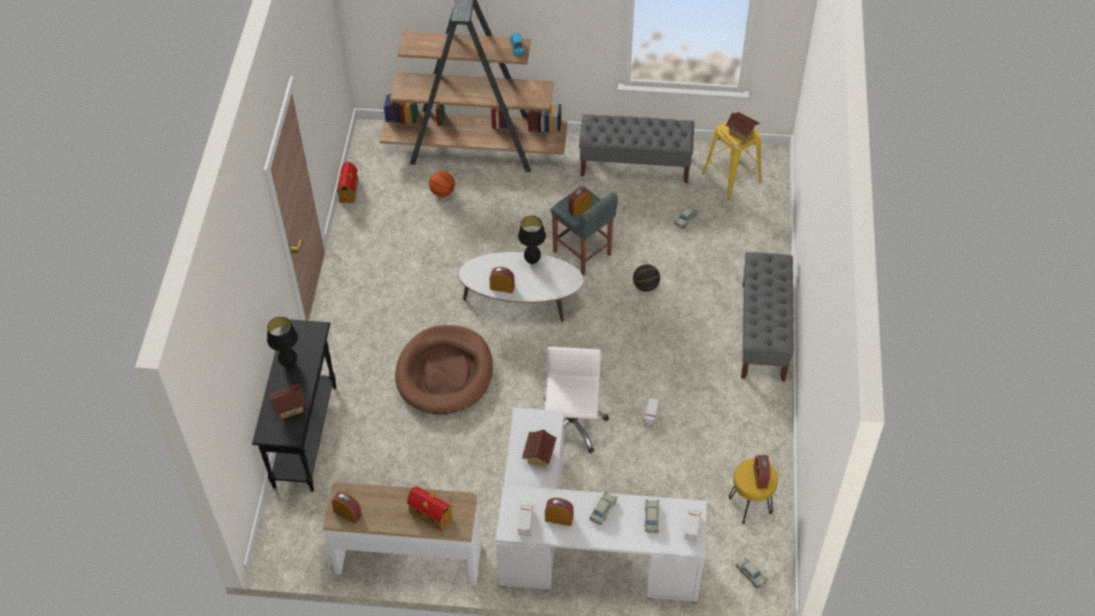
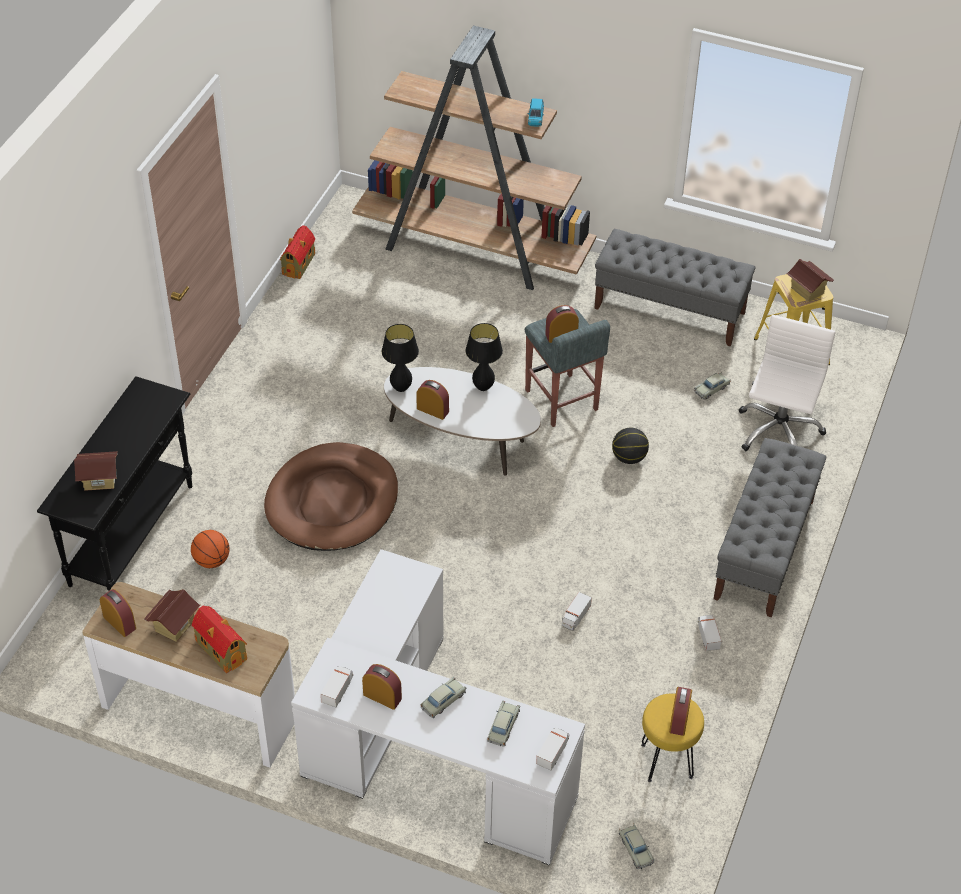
camera: 15 degrees right, 5 degrees down
black table lamp [267,317,298,367] -> black table lamp moved to [382,324,419,392]
basketball [429,171,455,197] -> basketball moved to [191,530,230,568]
toy house [522,429,557,468] -> toy house moved to [144,589,200,642]
white office chair [543,347,609,453] -> white office chair moved to [739,315,836,451]
none -> toy truck [698,615,722,651]

